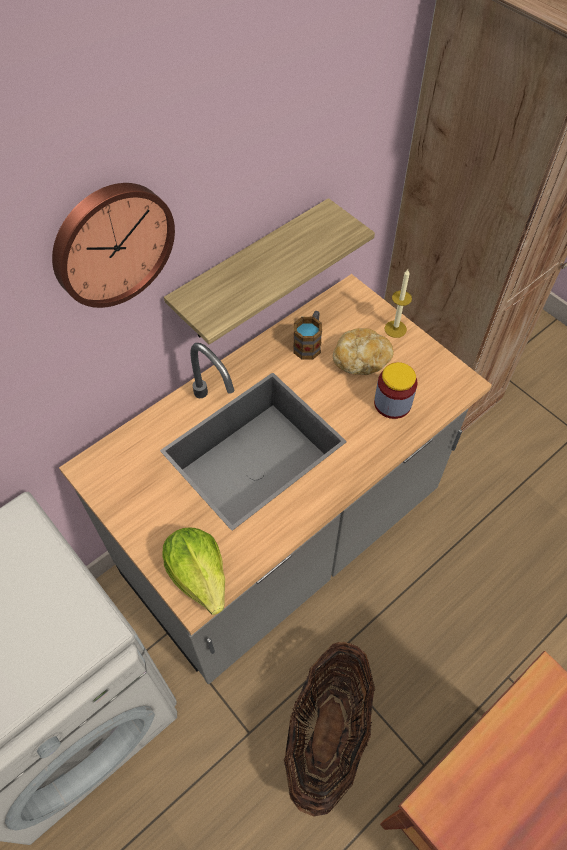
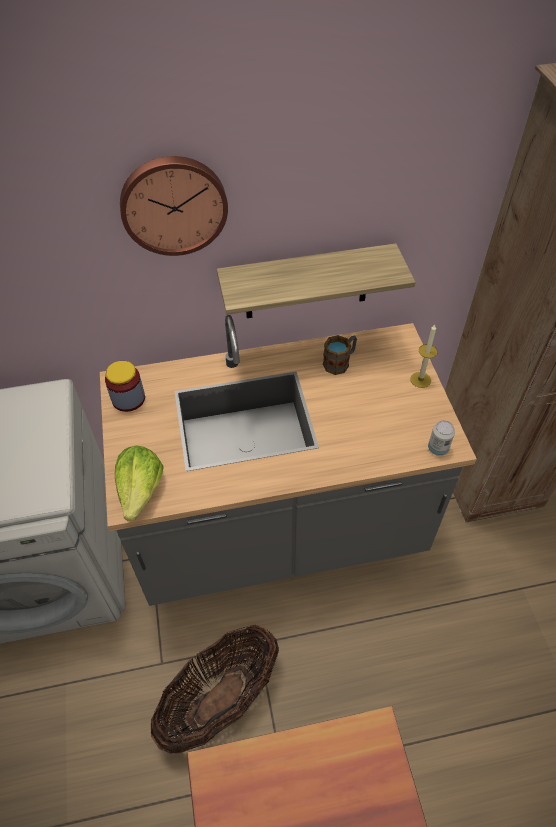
camera: 30 degrees right, 5 degrees down
bread [333,328,394,375] -> none
jar [374,362,417,419] -> jar moved to [105,361,145,412]
none -> can [428,420,455,456]

